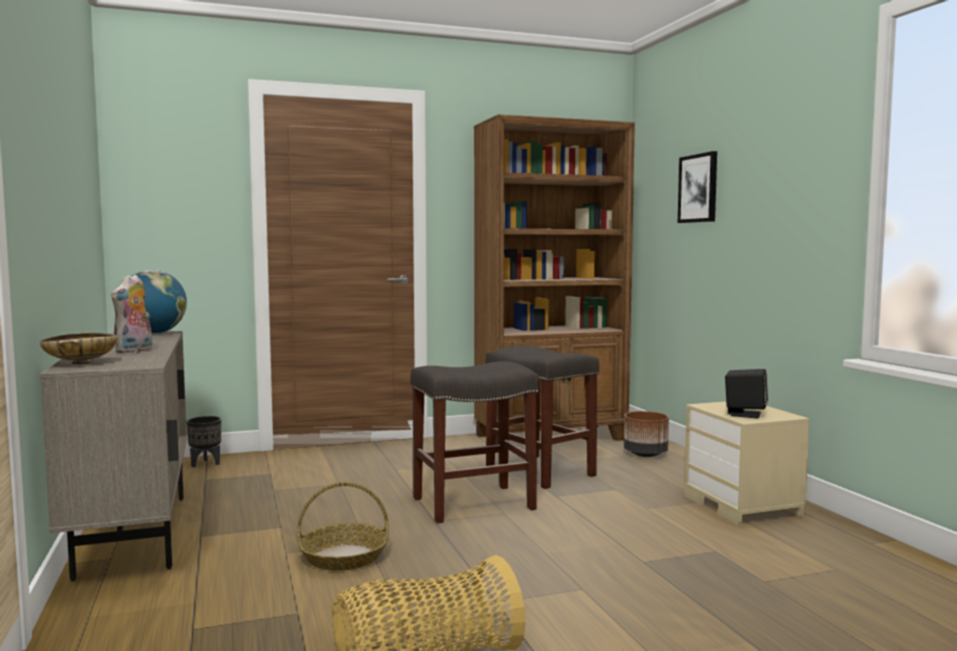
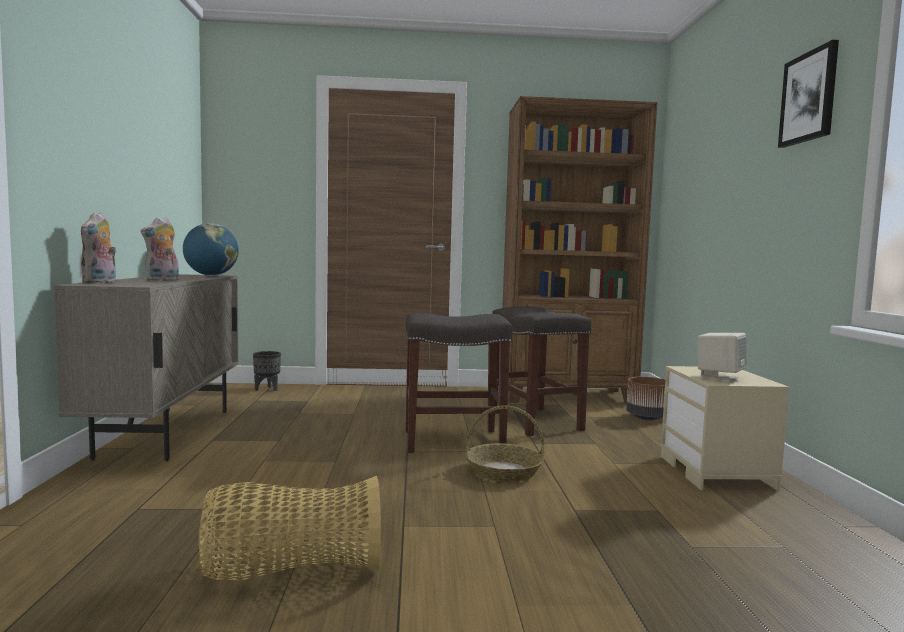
camera: 15 degrees right, 0 degrees up
beige bowl [40,332,117,365] -> plush toy [81,212,116,284]
basket [297,482,389,571] -> basket moved to [465,405,545,482]
picture [678,151,717,223] -> picture moved to [778,40,839,148]
black speaker [725,369,768,419] -> beige speaker [697,333,747,382]

